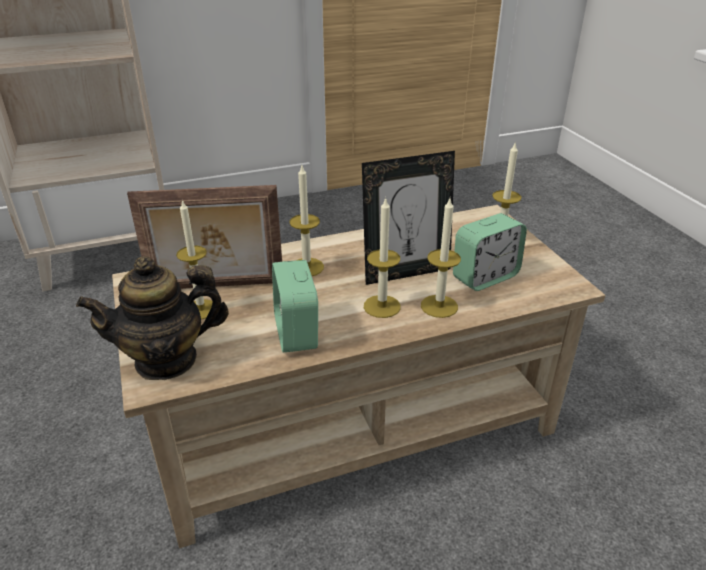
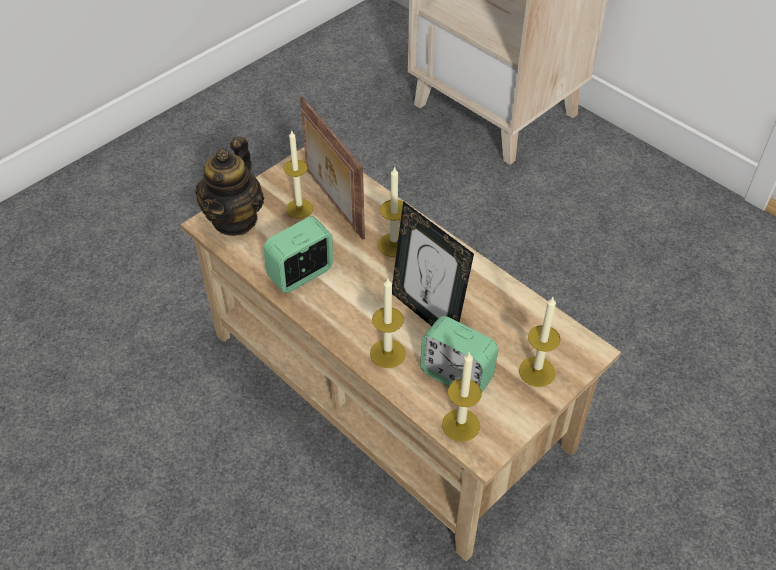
camera: 65 degrees right, 15 degrees up
teapot [76,256,229,380] -> teapot turned 120 degrees counterclockwise [195,136,264,236]
candle [364,197,401,318] -> candle moved to [442,353,482,442]

